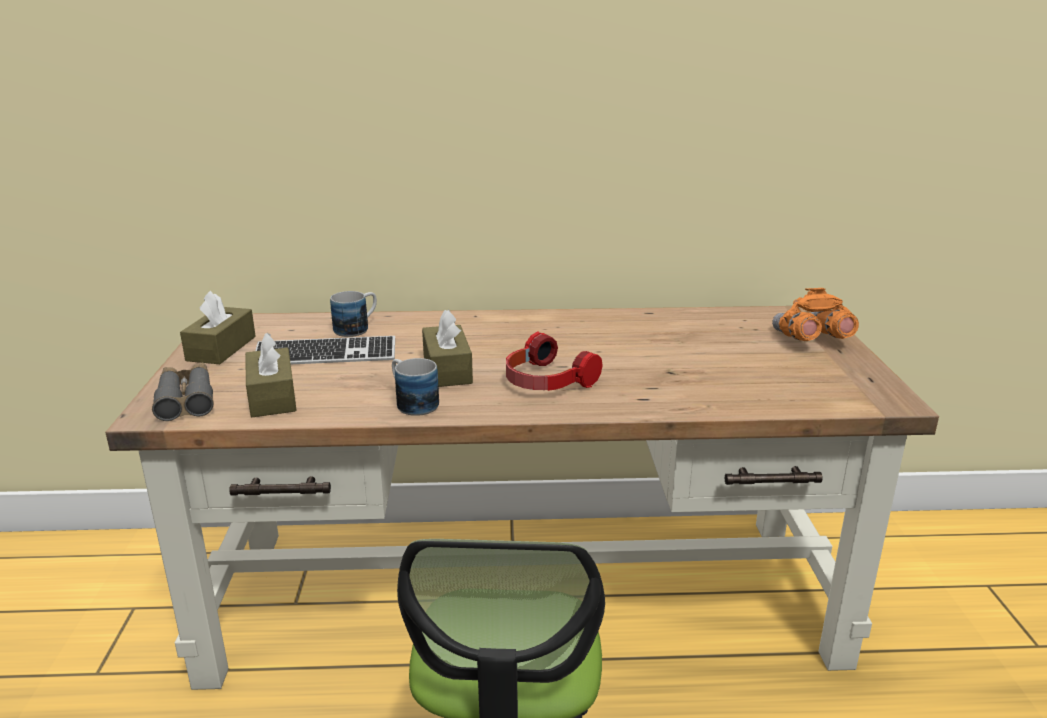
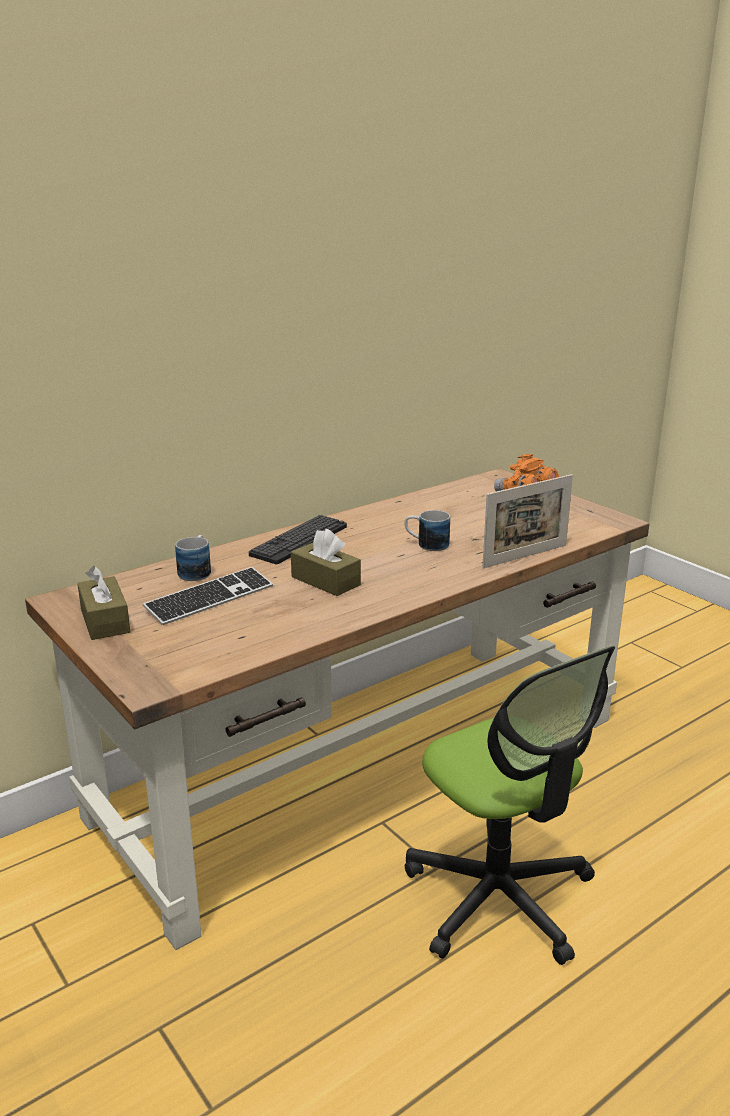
camera: 35 degrees left, 0 degrees up
grey binoculars [152,363,214,421] -> none
brown tissue box [245,333,297,417] -> none
mug [392,358,439,416] -> mug moved to [405,510,450,551]
headphones [506,331,603,391] -> none
none -> keyboard [249,515,347,564]
none -> picture frame [482,474,573,568]

